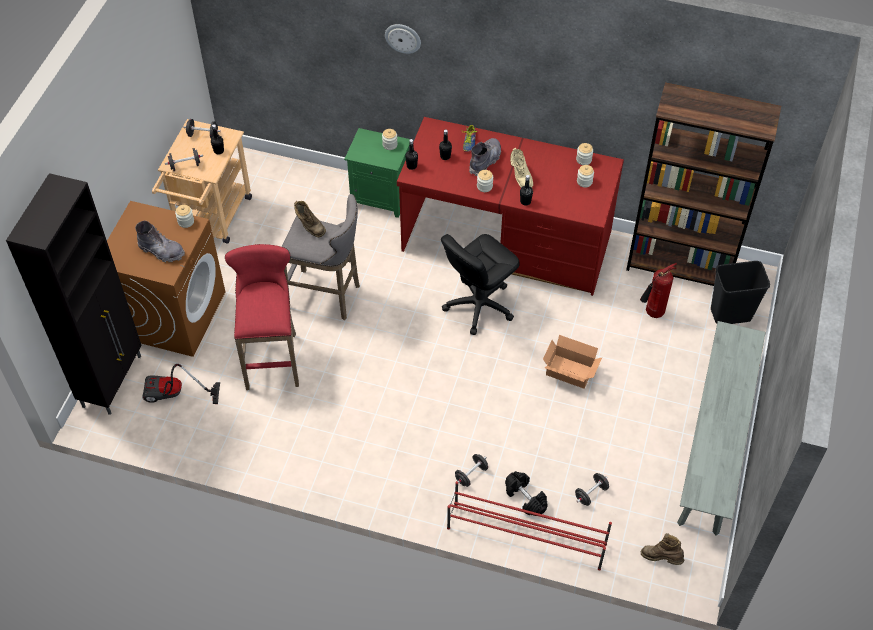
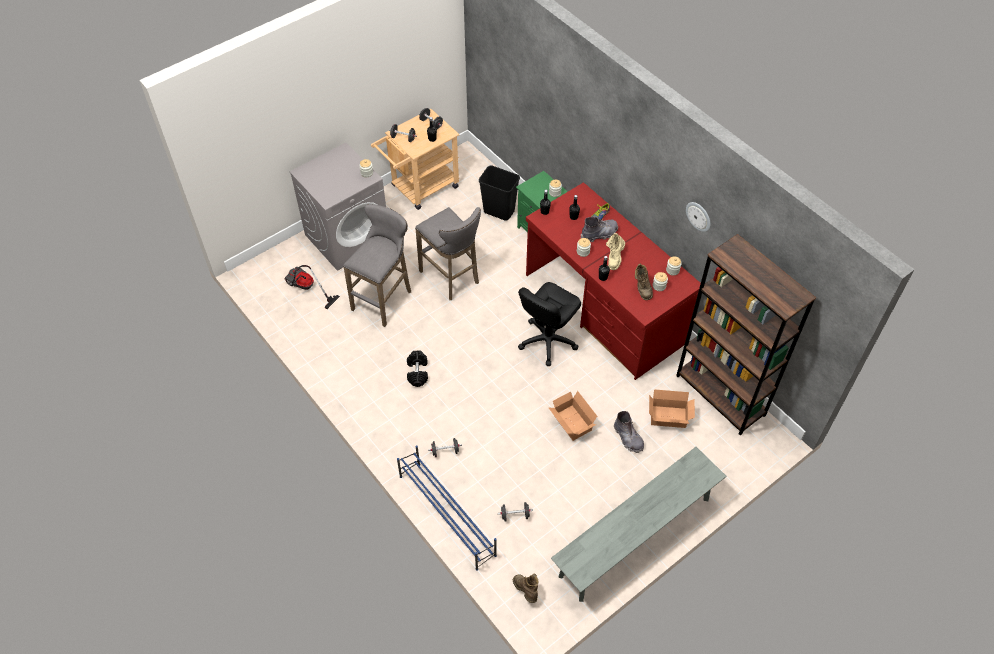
camera: 35 degrees right, 0 degrees up
black cabinet [6,173,142,415] -> none
brown washing machine [107,201,225,357] -> grey washing machine [289,142,386,271]
grey boot [135,221,185,262] -> grey boot moved to [614,411,644,453]
red stool [225,244,299,390] -> grey stool [343,204,411,327]
brown boot [294,201,326,238] -> brown boot moved to [635,263,653,300]
wall clock [385,24,421,54] -> wall clock moved to [686,202,711,232]
black office chair [441,234,520,335] -> black office chair turned 45 degrees counterclockwise [518,282,581,366]
red shoe rack [447,481,612,570] -> blue shoe rack [397,445,497,571]
black dumbbell [505,471,548,516] -> black dumbbell moved to [407,350,428,387]
fire extinguisher [640,263,677,318] -> cardboard box [649,389,695,428]
black trash can [711,261,770,324] -> black trash can moved to [479,165,520,221]

